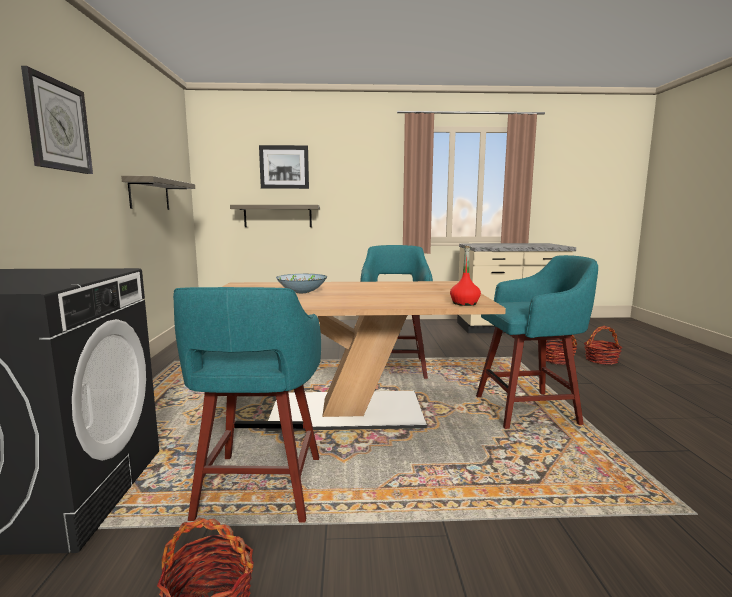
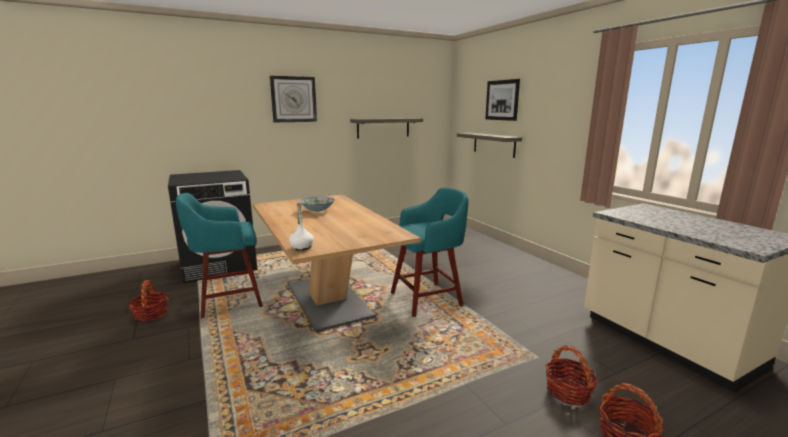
camera: 65 degrees right, 5 degrees up
red bottle [450,246,481,306] -> white bottle [289,203,314,250]
turquoise stool [476,255,598,429] -> none

